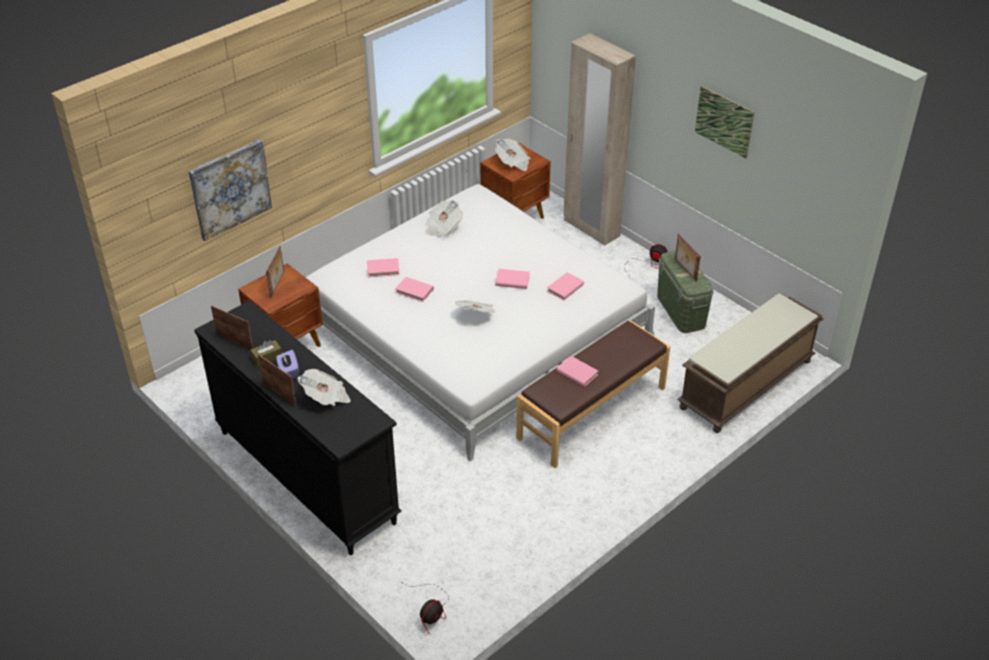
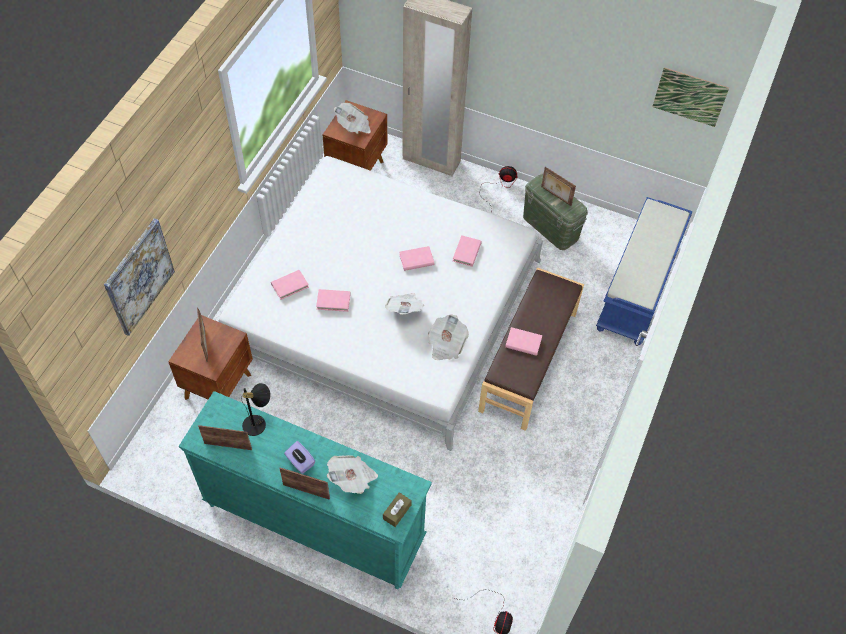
camera: 25 degrees left, 15 degrees up
black dresser [194,300,402,555] -> turquoise dresser [179,391,432,589]
brown tissue box [250,340,282,366] -> brown tissue box moved to [383,492,412,527]
newspaper [425,200,463,238] -> newspaper moved to [428,314,469,360]
brown bench [677,293,824,433] -> blue bench [596,197,692,345]
picture [695,86,754,158] -> picture moved to [652,67,729,127]
none -> black table lamp [241,383,270,436]

